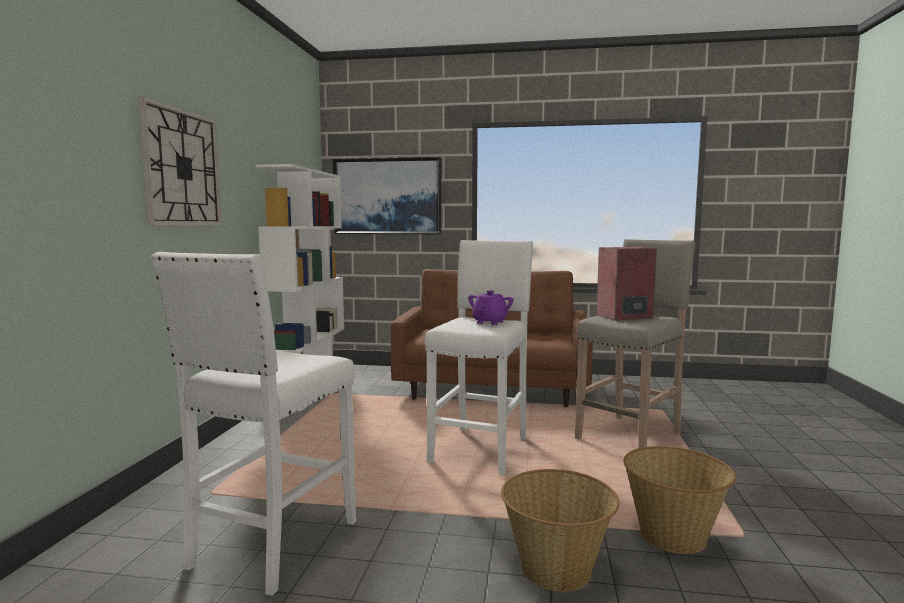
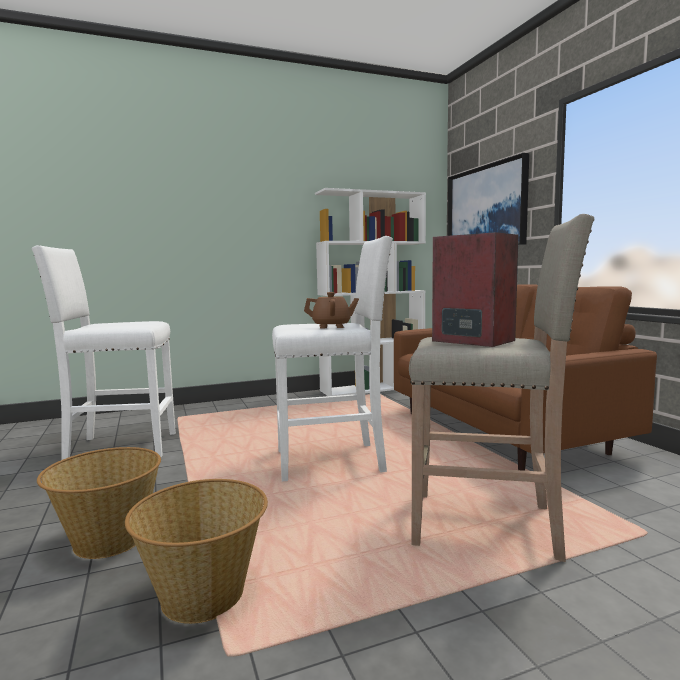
camera: 60 degrees right, 0 degrees up
wall clock [138,97,222,226] -> none
purple teapot [468,290,513,325] -> brown teapot [304,292,359,329]

